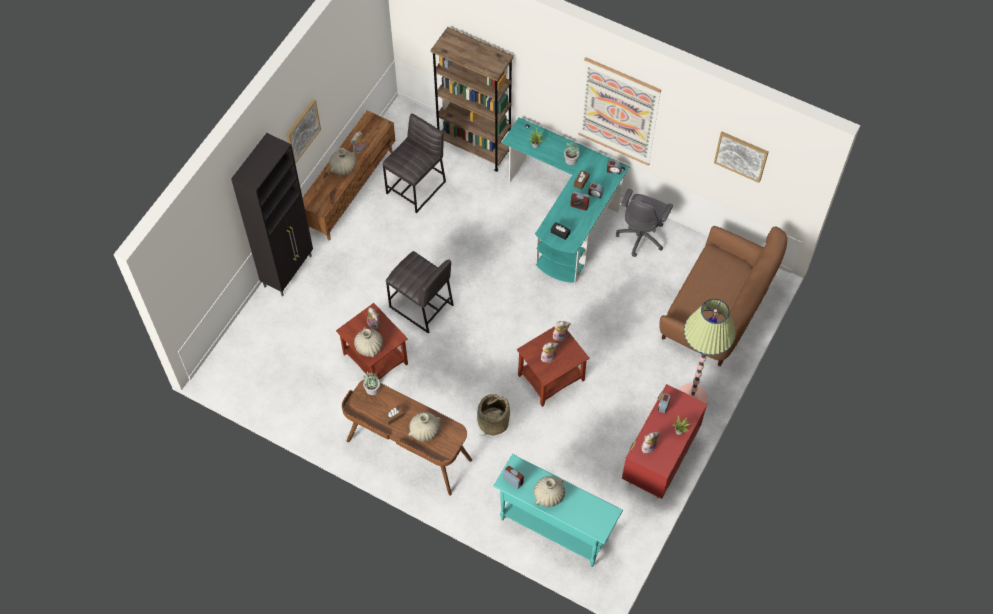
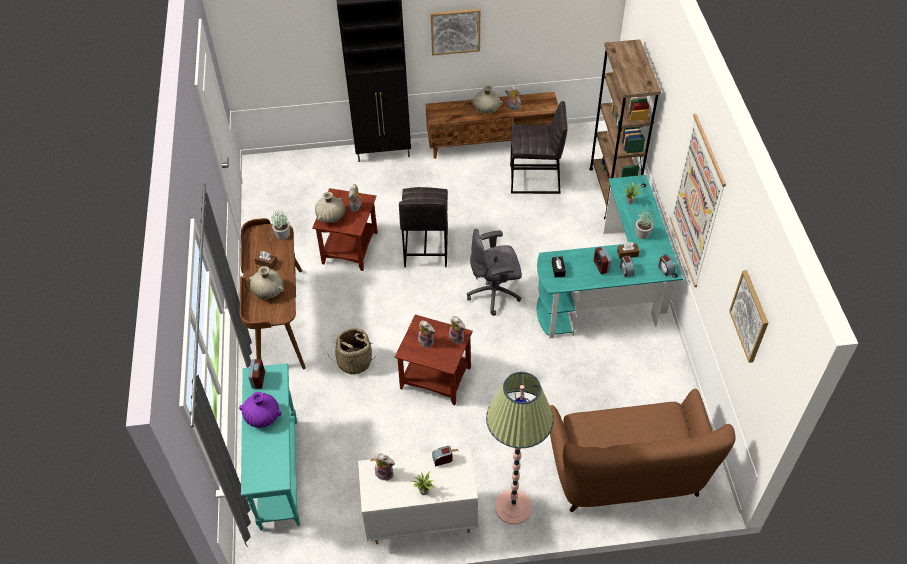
camera: 55 degrees right, 10 degrees down
beige vase [534,476,565,507] -> purple vase [239,392,282,428]
grey office chair [616,189,673,257] -> grey office chair moved to [467,228,522,316]
red dresser [622,384,707,499] -> white dresser [358,448,478,544]

